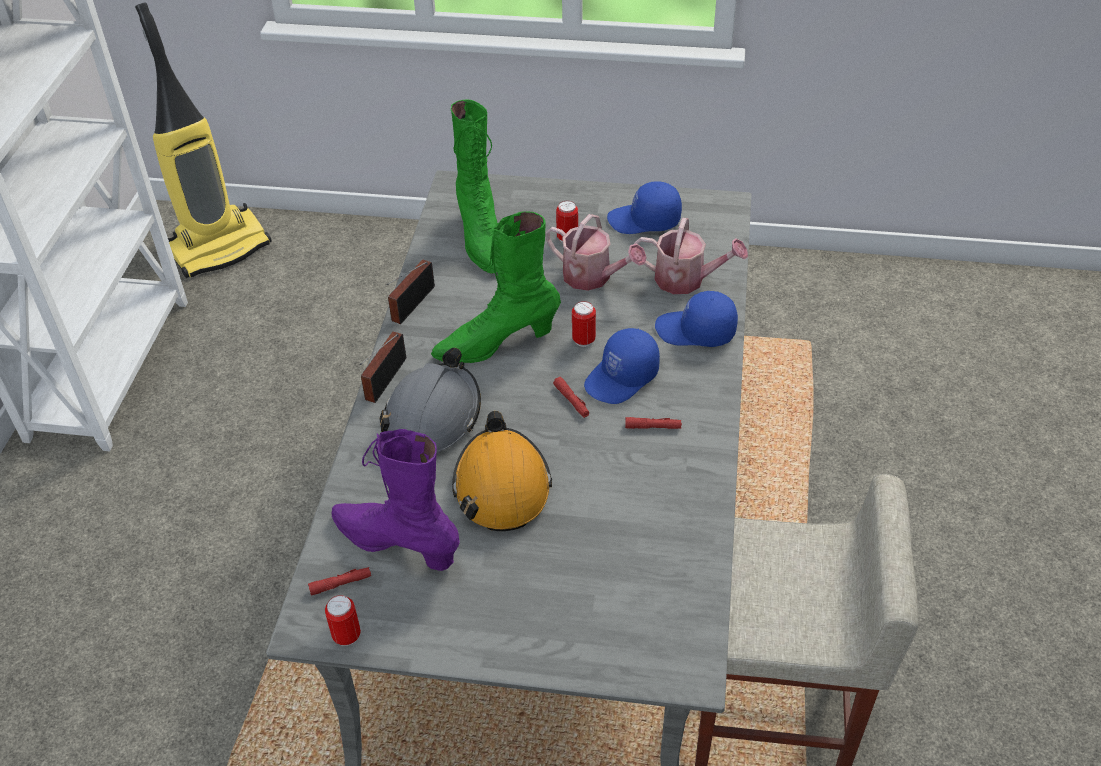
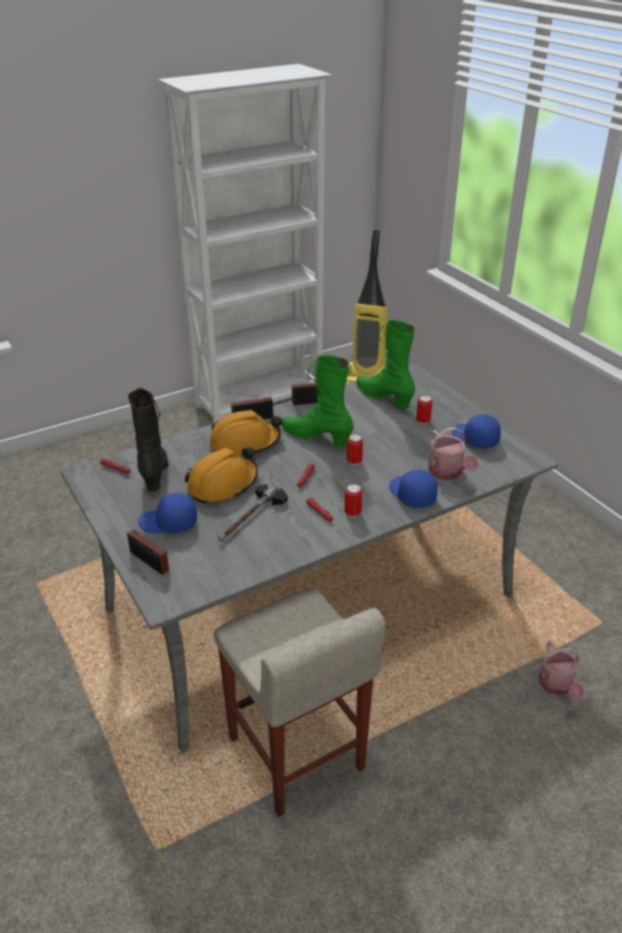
camera: 50 degrees right, 10 degrees down
can [325,595,361,646] -> can moved to [345,484,362,518]
purple boot [332,429,460,571] -> black boot [128,388,169,491]
grey hard hat [379,348,481,452] -> orange hard hat [210,410,282,455]
green boot [451,100,498,274] -> green boot turned 105 degrees clockwise [356,320,415,409]
watering can [545,214,647,291] -> watering can moved to [539,641,584,700]
blue cap [584,328,660,404] -> blue cap moved to [138,493,197,533]
none -> radio [127,529,169,575]
none -> hammer [217,484,288,542]

